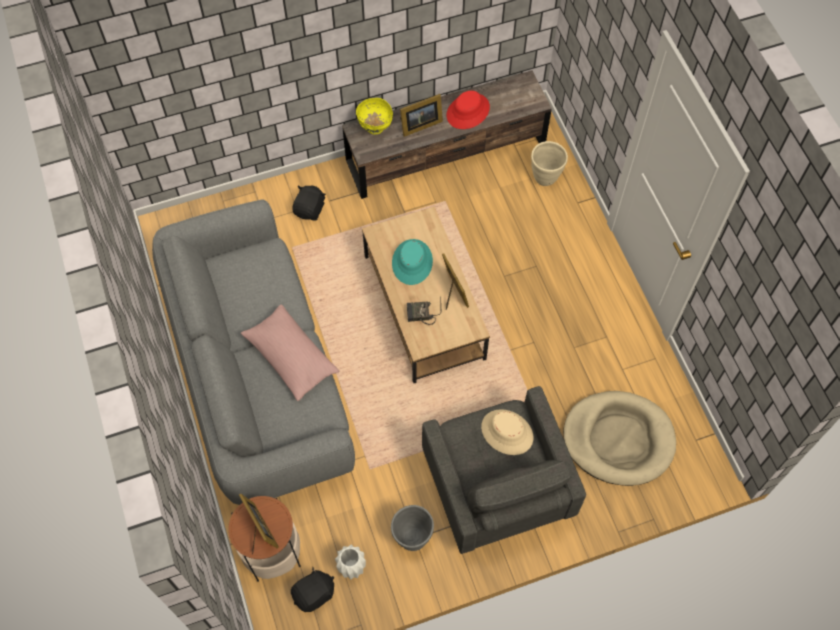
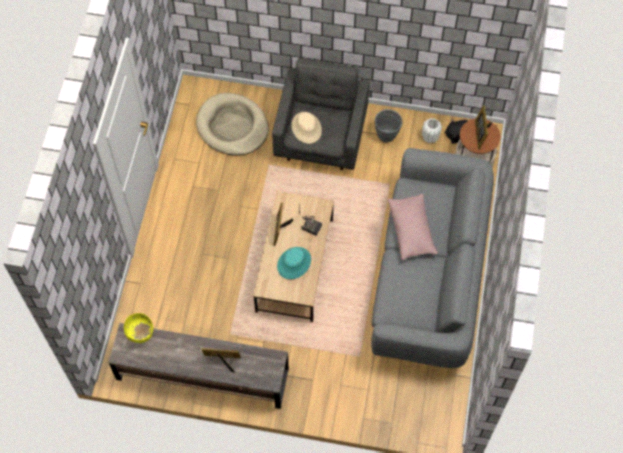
camera: 150 degrees left, 0 degrees up
black plush toy [293,186,326,220] -> none
yellow bowl [356,98,393,134] -> yellow bowl moved to [124,313,154,343]
red hat [447,90,490,129] -> none
beige planter [531,141,568,186] -> none

